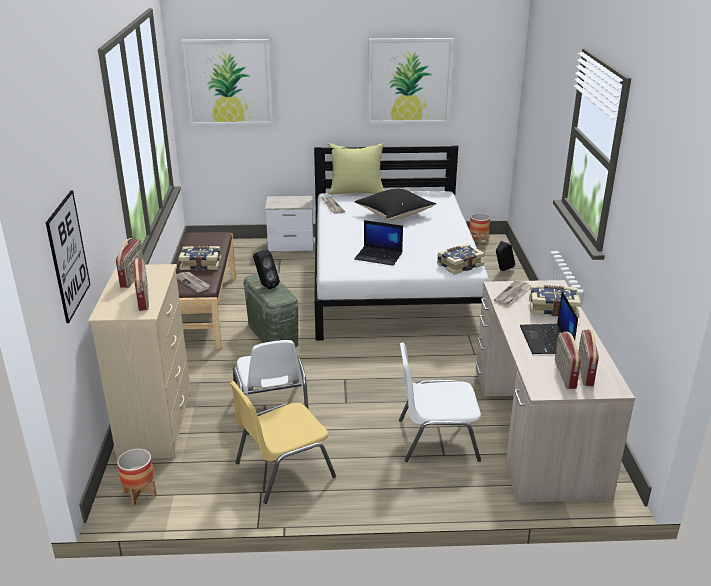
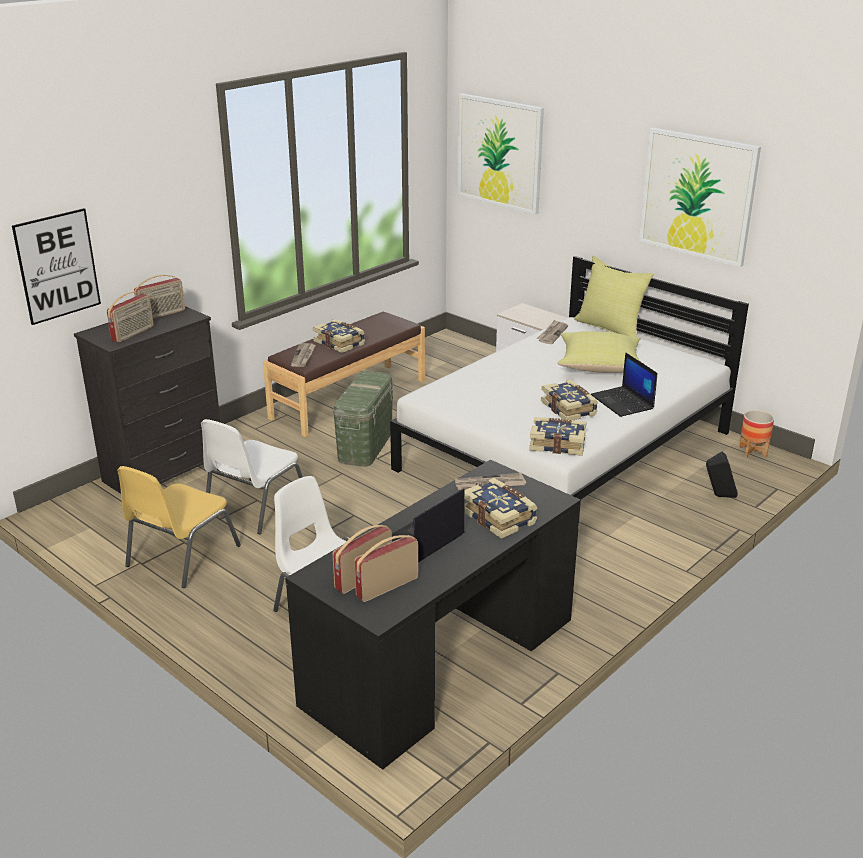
camera: 45 degrees right, 0 degrees up
beige dresser [88,264,191,459] -> black dresser [74,306,221,494]
planter [117,449,156,506] -> none
yellow chair [230,381,336,504] -> yellow chair turned 75 degrees counterclockwise [117,466,241,588]
black speaker [253,249,280,290] -> none
laptop [354,220,403,266] -> laptop moved to [591,352,657,417]
black pillow [355,189,436,220] -> yellow pillow [558,331,641,373]
beige desk [476,280,635,503] -> black desk [285,460,581,770]
none -> book [541,380,598,421]

